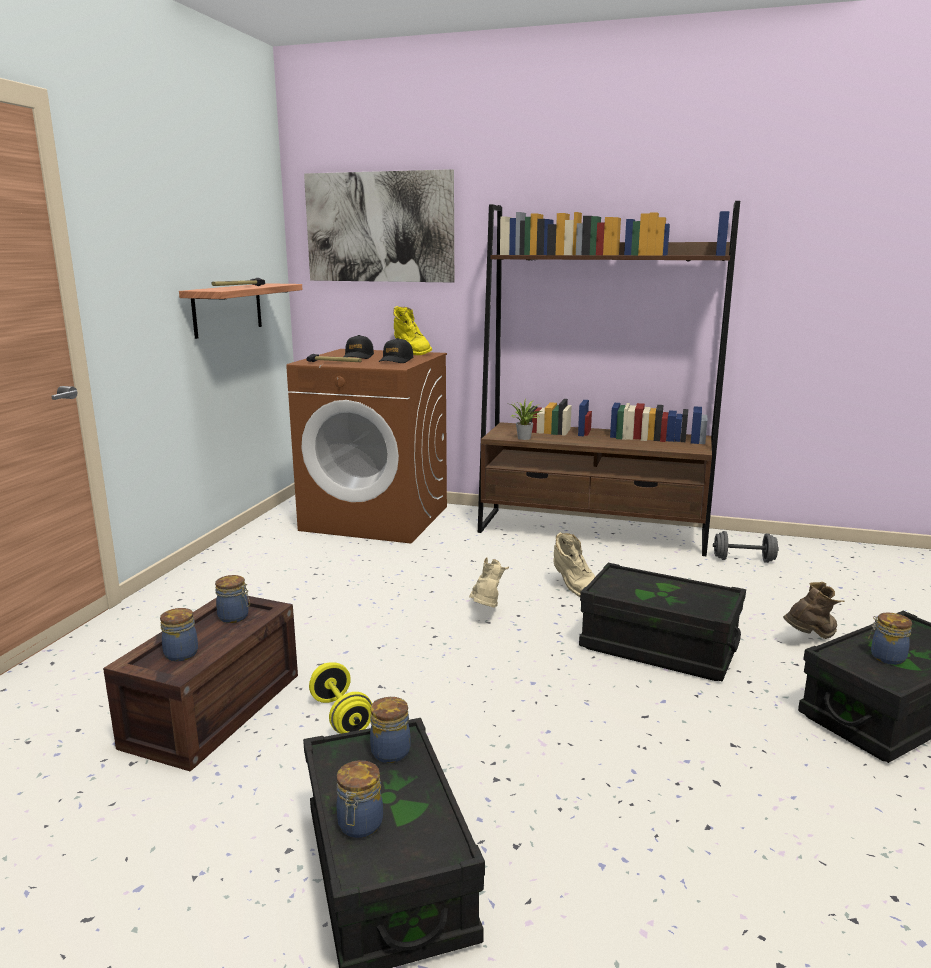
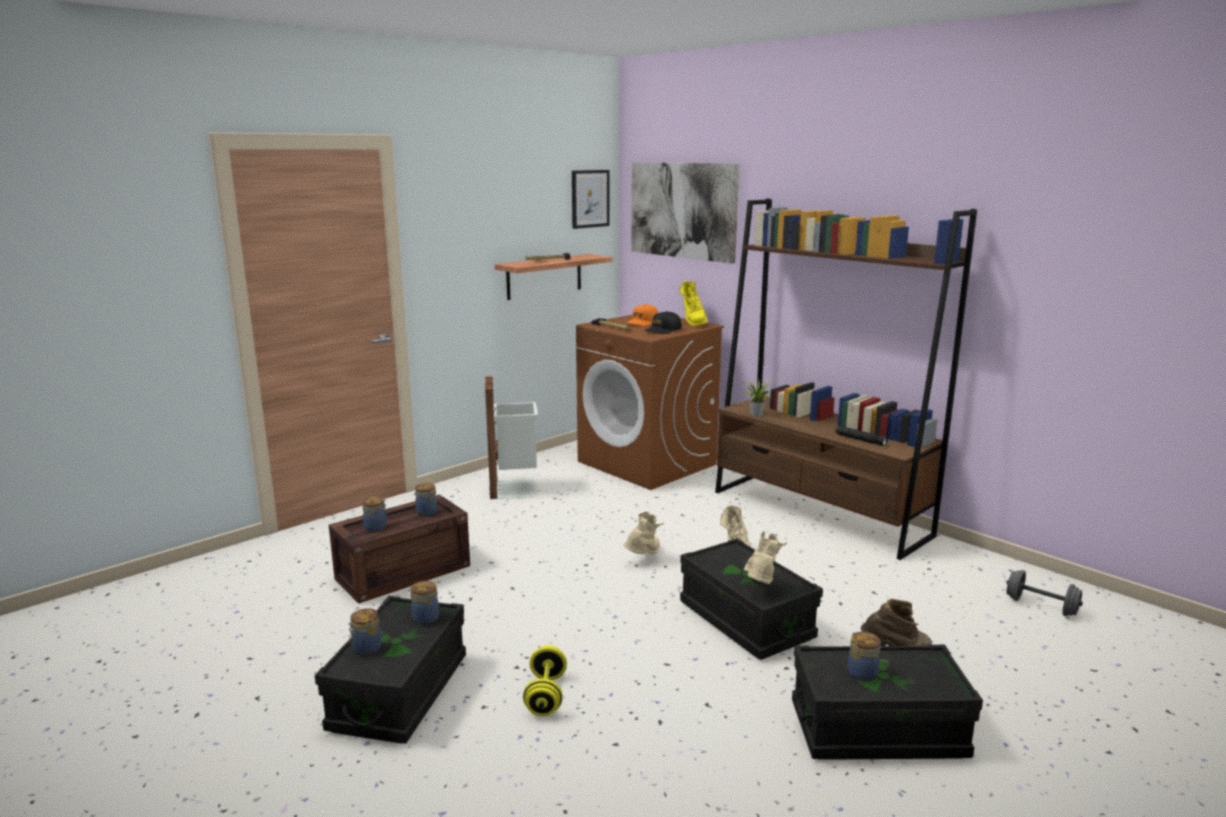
camera: 30 degrees right, 0 degrees up
yellow dumbbell [309,663,372,734] -> yellow dumbbell moved to [523,645,567,716]
black cap [343,335,374,359] -> orange cap [626,304,658,326]
grey dumbbell [713,531,779,563] -> grey dumbbell moved to [1007,570,1083,616]
none -> white trash can [485,376,538,499]
none -> picture [572,170,610,229]
none -> beige boot [744,531,787,584]
none -> black flashlight [835,426,888,446]

